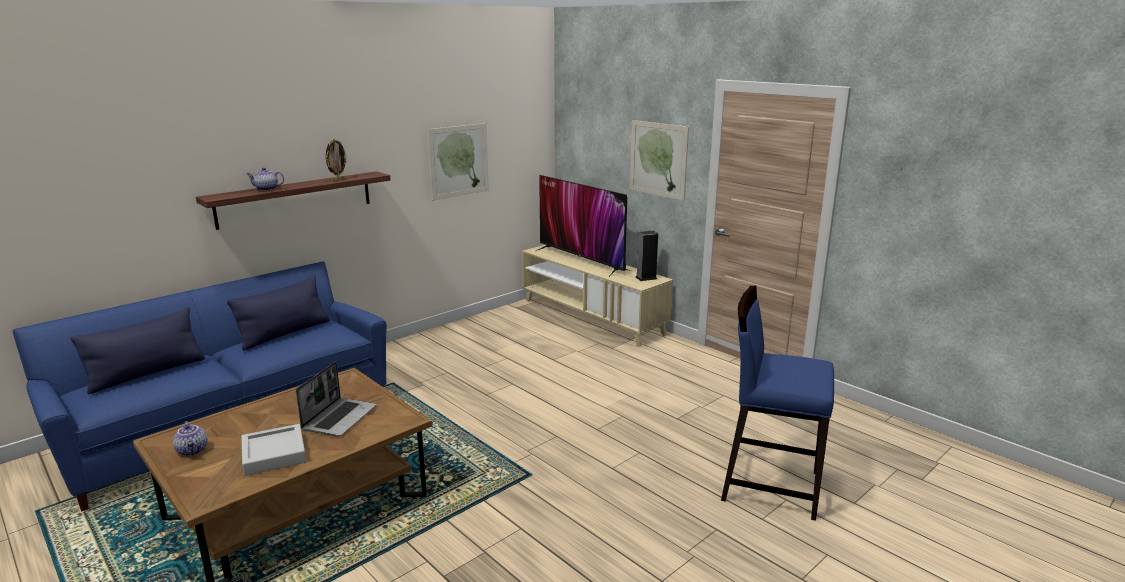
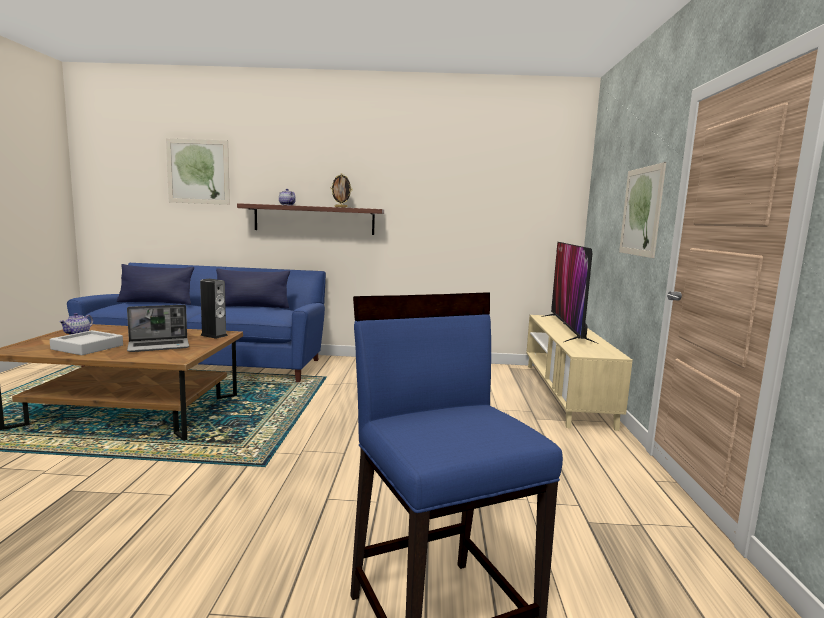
camera: 45 degrees right, 10 degrees down
picture [428,123,489,200] -> picture moved to [166,138,230,205]
speaker [635,231,658,281] -> speaker moved to [200,279,228,339]

